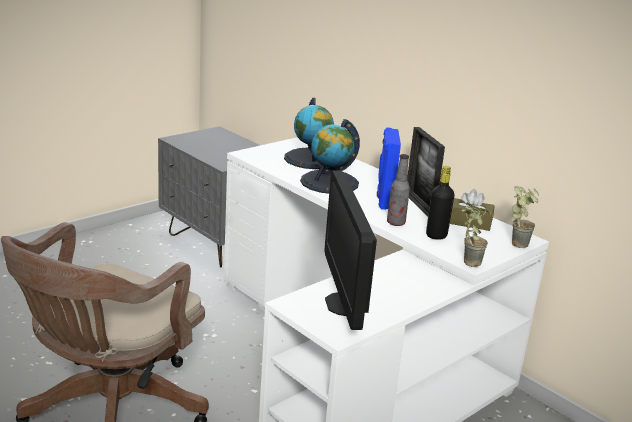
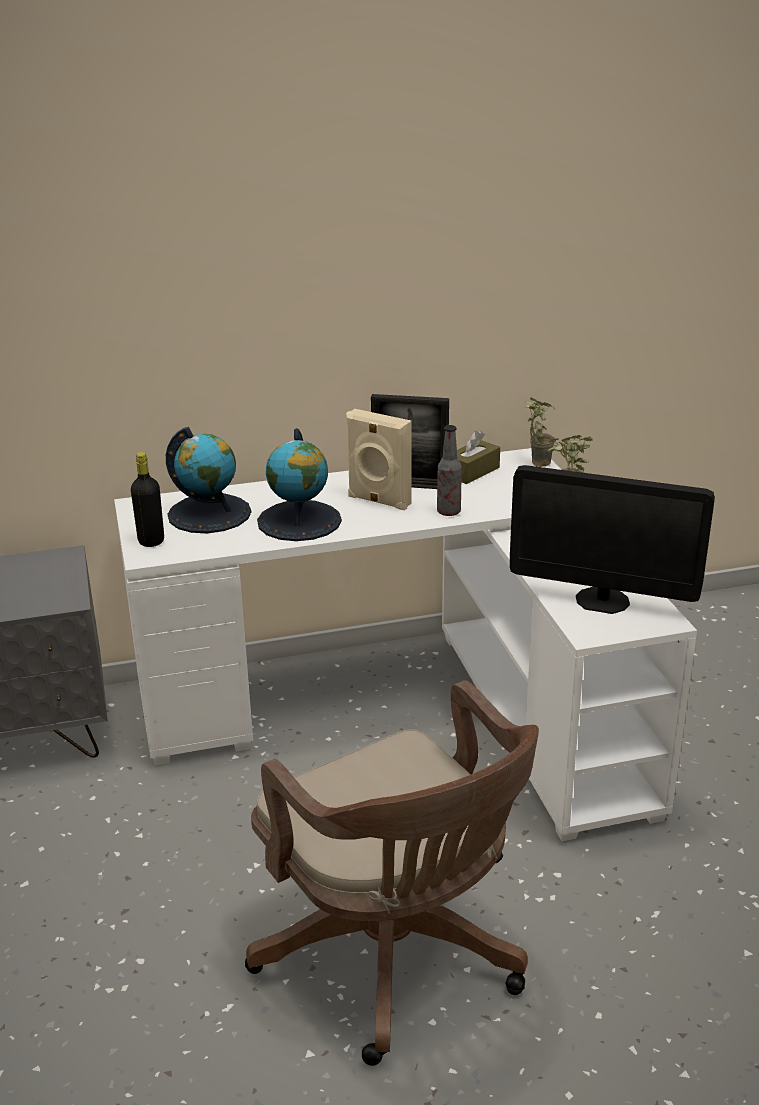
camera: 60 degrees left, 5 degrees up
blue speaker [377,128,401,210] -> beige speaker [346,409,412,511]
black bottle [426,166,454,240] -> black bottle moved to [131,452,164,547]

